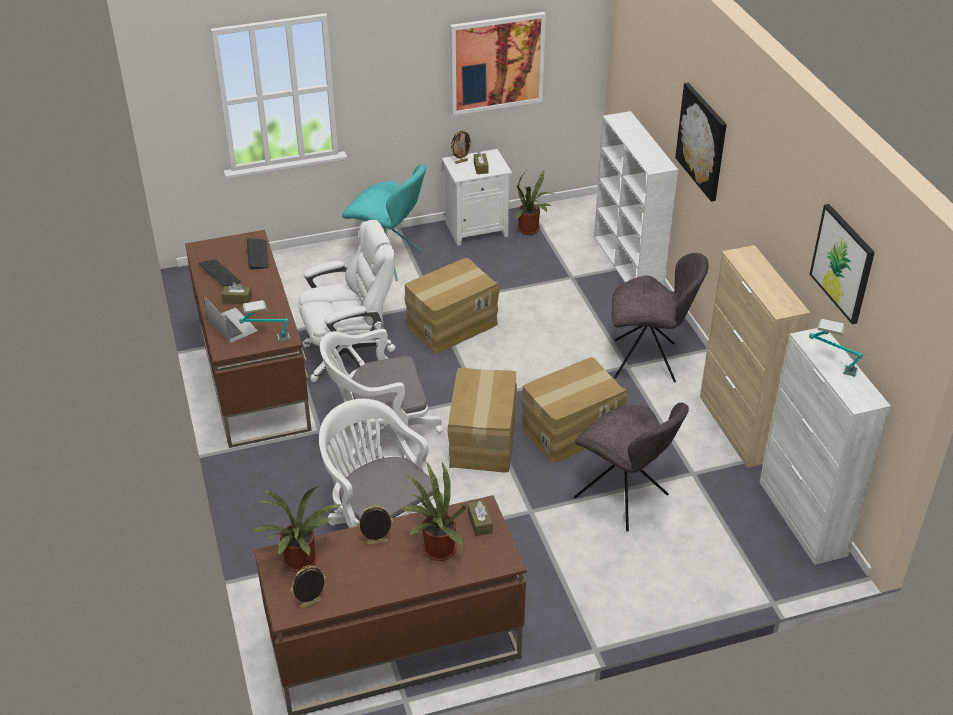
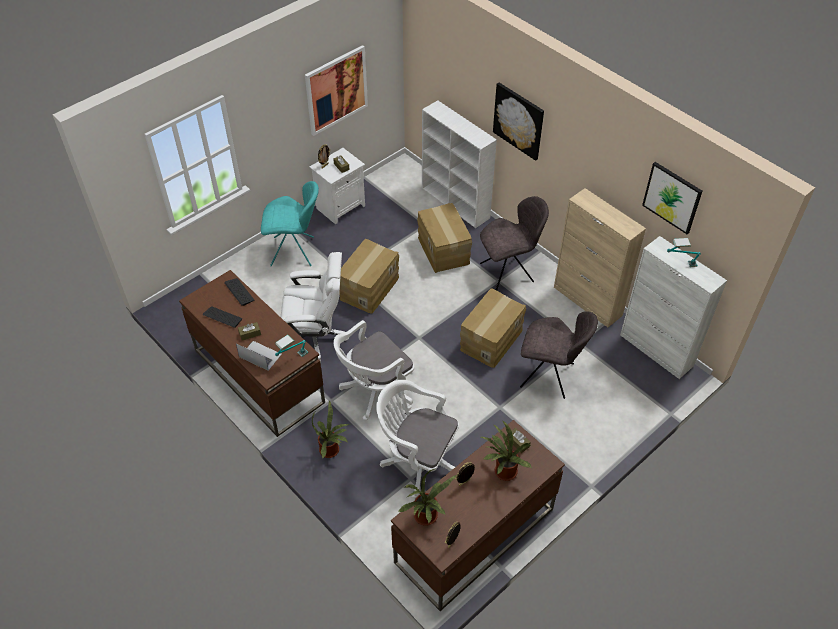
camera: 25 degrees left, 10 degrees up
white office chair [299,220,396,382] -> white office chair turned 45 degrees clockwise [281,252,349,362]
cardboard box [448,368,517,473] -> cardboard box moved to [417,203,472,273]
potted plant [515,170,555,235] -> potted plant moved to [312,400,350,458]

